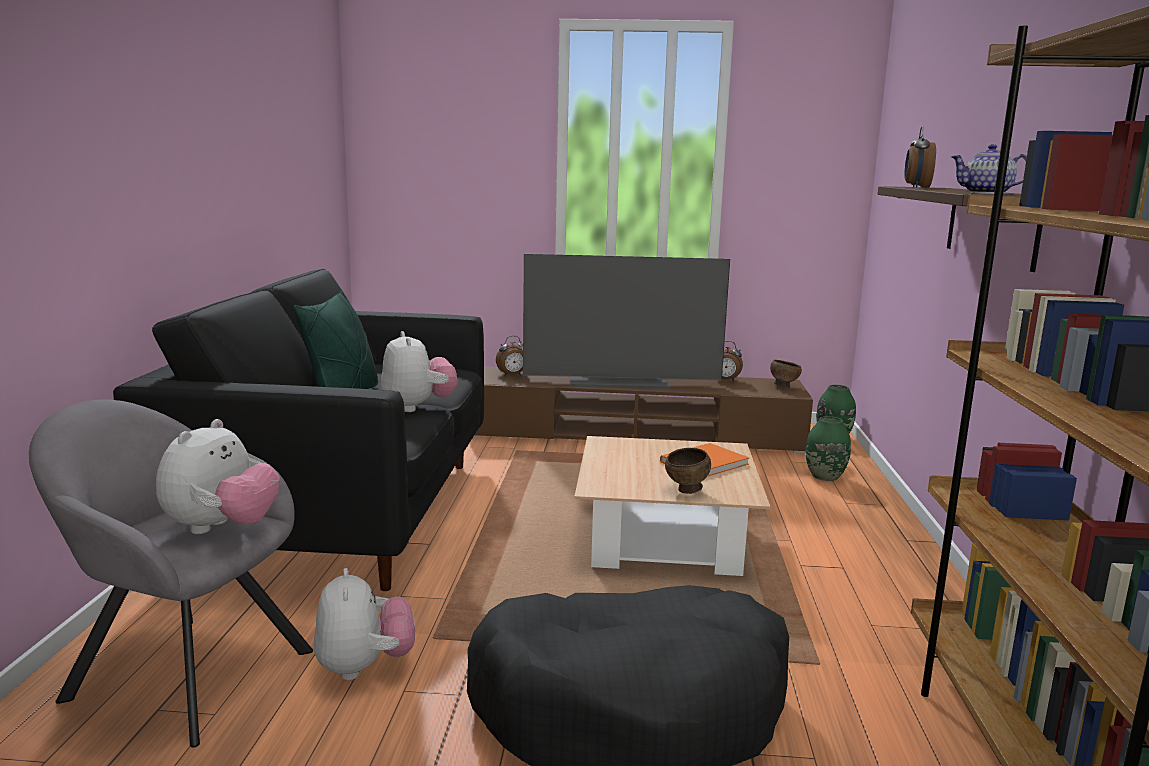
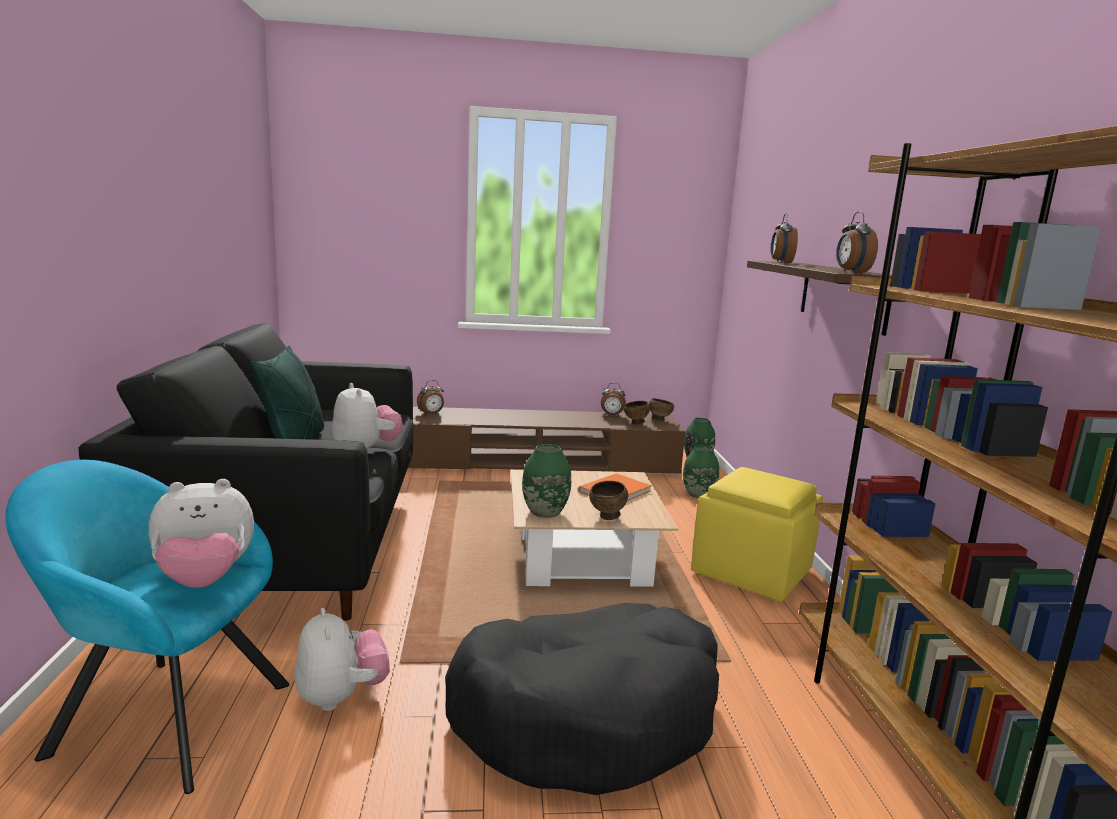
camera: 10 degrees left, 0 degrees up
grey armchair [29,400,313,747] -> turquoise armchair [5,460,290,794]
plush toy [156,419,280,534] -> plush toy turned 60 degrees clockwise [149,479,254,588]
television [523,254,730,389] -> none
teapot [951,144,1027,194] -> alarm clock [837,211,878,273]
none -> green vase [522,444,571,518]
none -> brown bowl [624,401,650,425]
none -> yellow ottoman [691,467,823,602]

